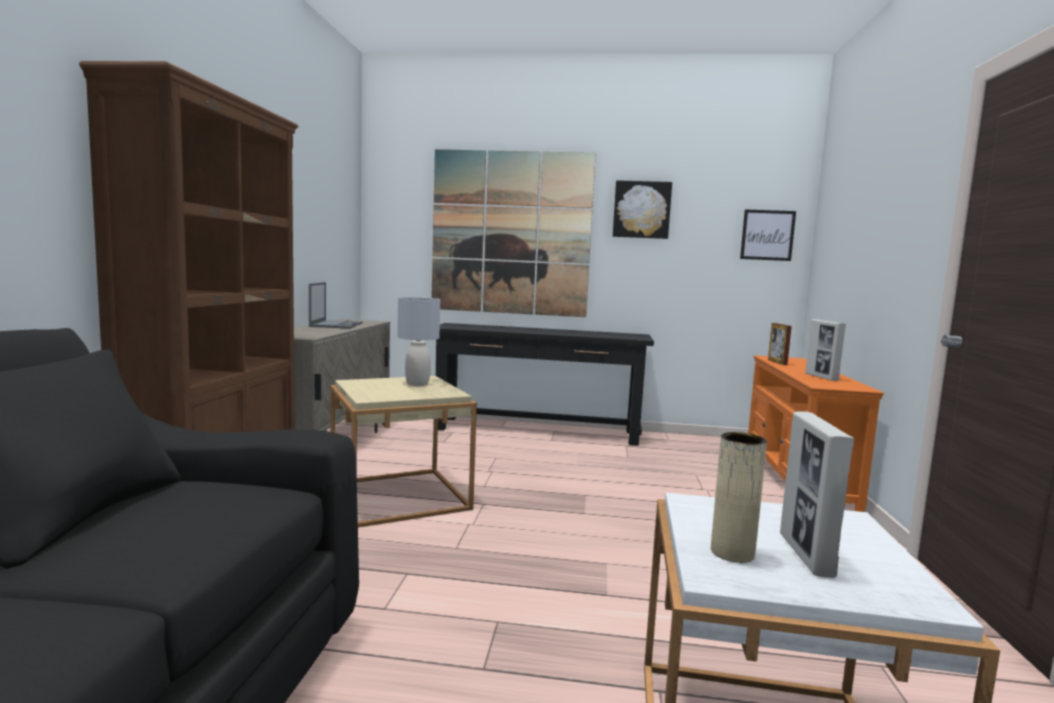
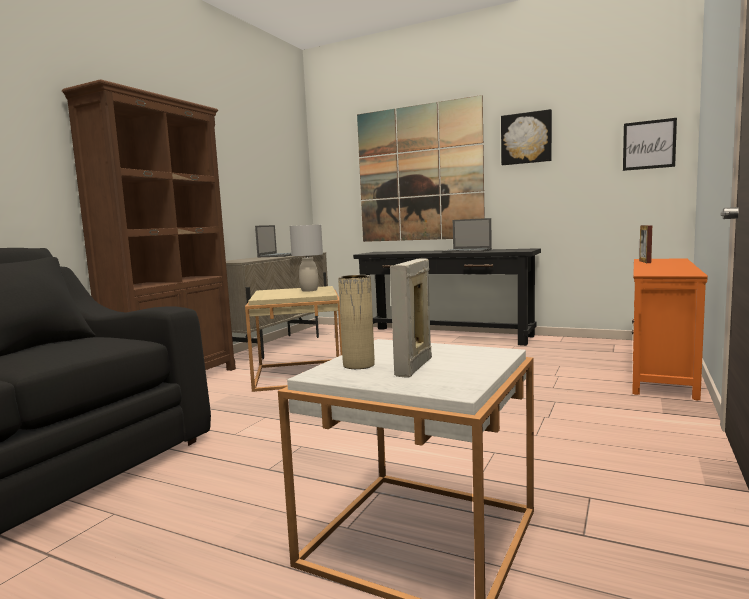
camera: 20 degrees right, 0 degrees up
picture frame [805,319,846,381] -> none
none -> laptop [442,218,492,253]

